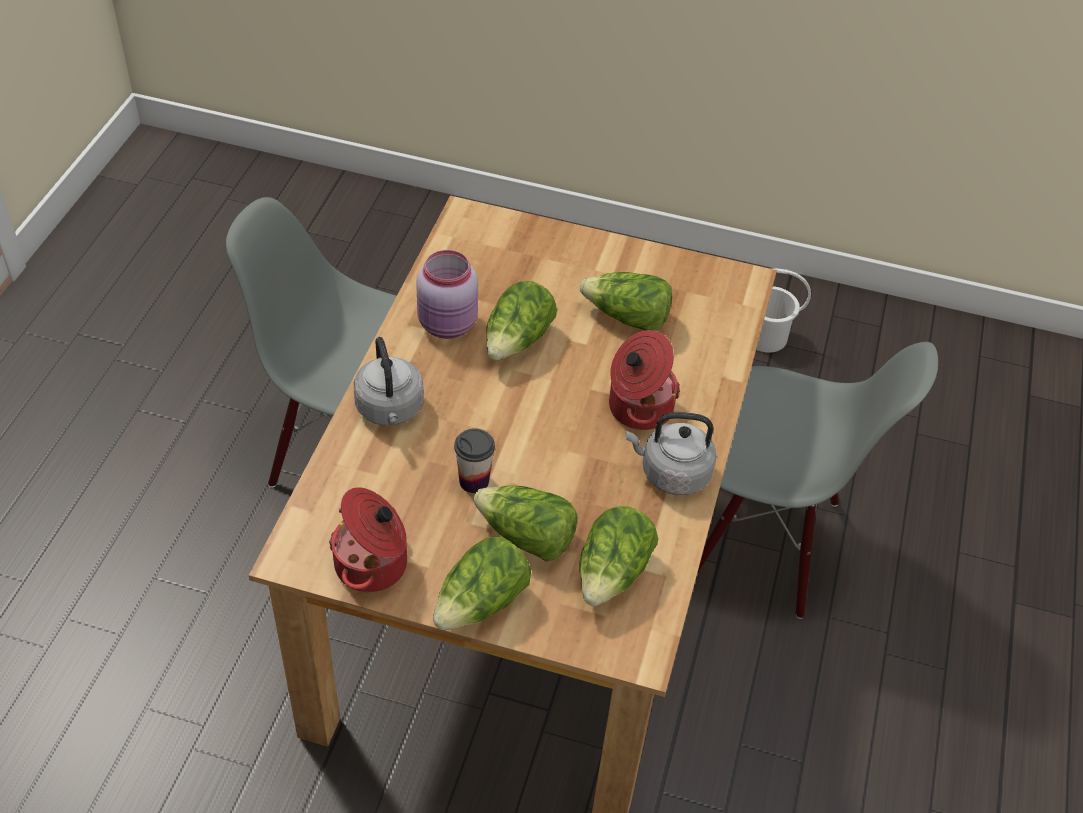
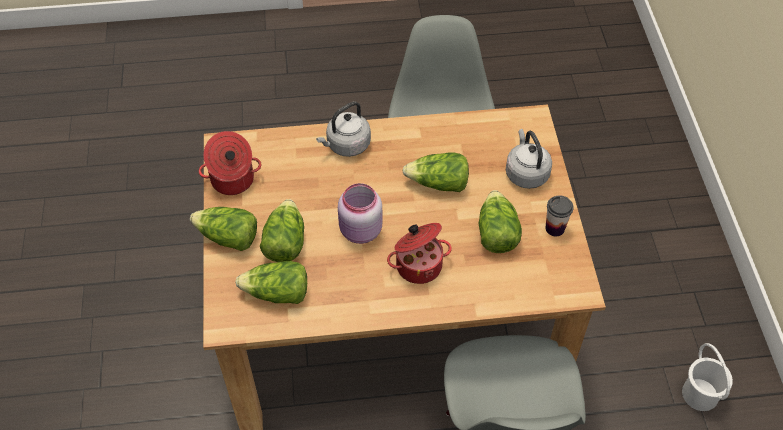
camera: 70 degrees right, 5 degrees up
pink jar [416,250,478,339] -> pink jar moved to [338,183,383,244]
cup [454,428,495,493] -> cup moved to [545,195,574,237]
grey kettle [626,412,717,495] -> grey kettle moved to [506,129,552,189]

